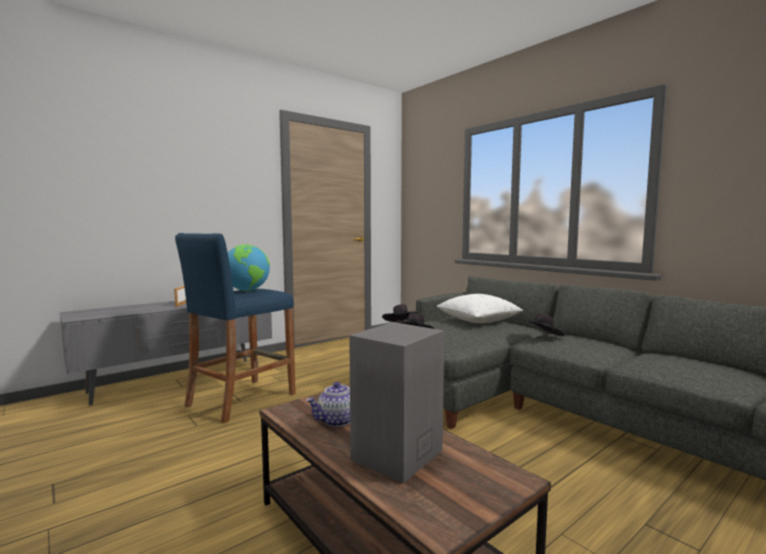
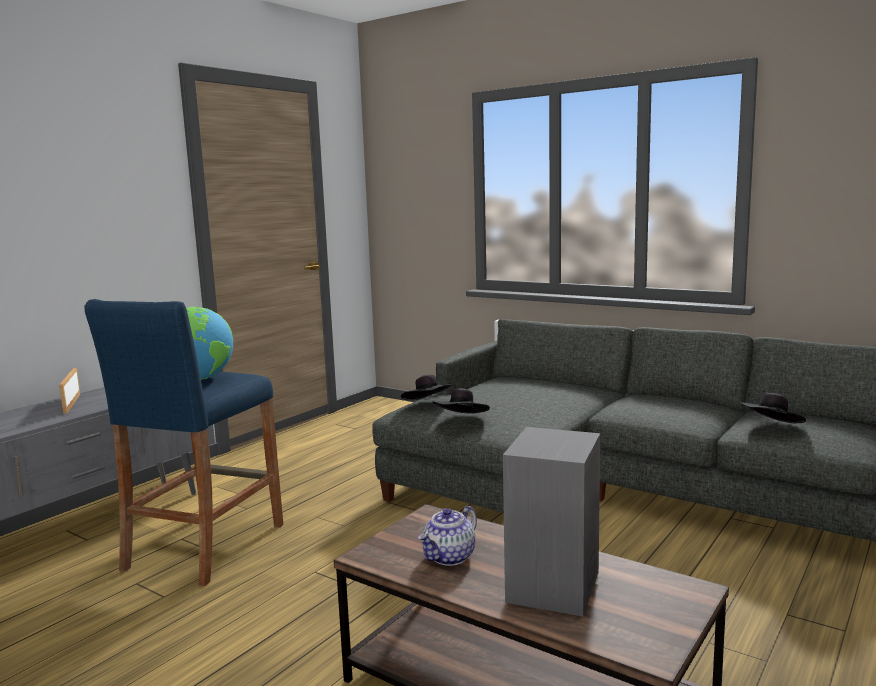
camera: 15 degrees left, 5 degrees up
white pillow [437,294,523,323] -> none
black hat [522,313,564,336] -> black hat moved to [740,393,806,423]

